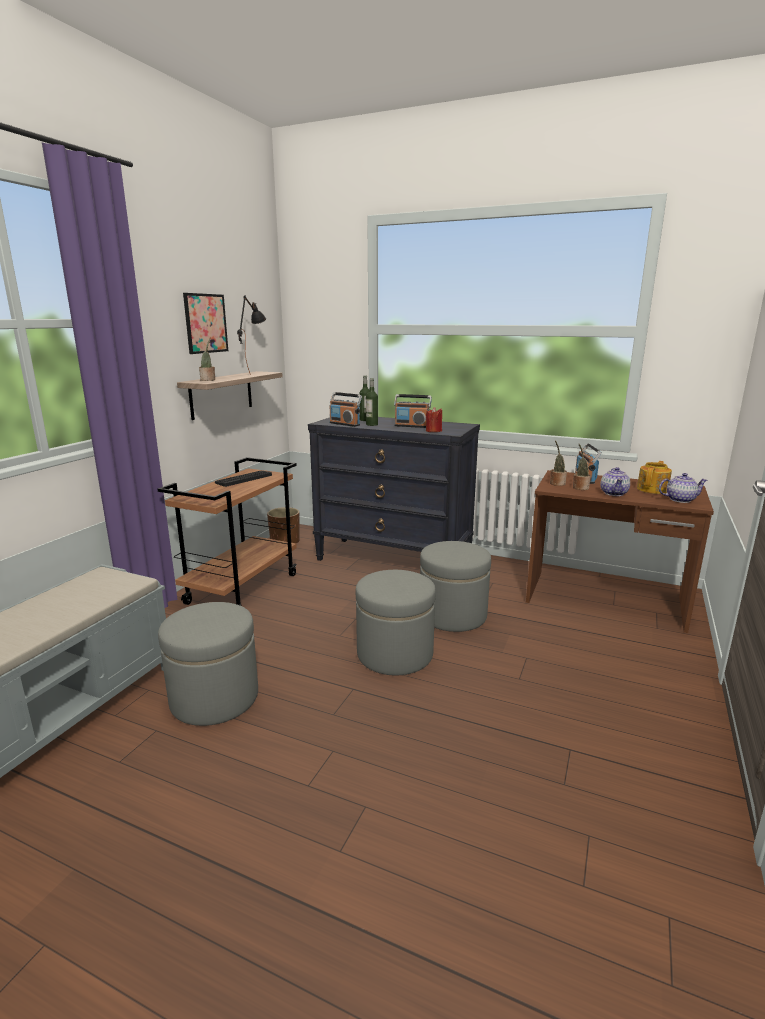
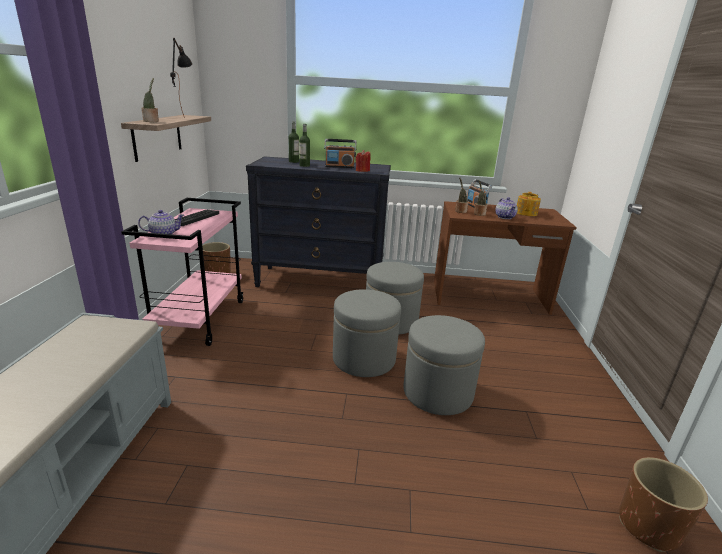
camera: 20 degrees left, 5 degrees up
brown cart [157,457,297,606] -> pink cart [121,198,244,346]
grey ottoman [158,602,258,726] -> grey ottoman moved to [403,315,485,415]
picture [183,293,228,354] -> none
radio [330,392,362,427] -> none
teapot [659,473,707,503] -> teapot moved to [138,210,185,234]
none -> brown planter [619,457,708,552]

